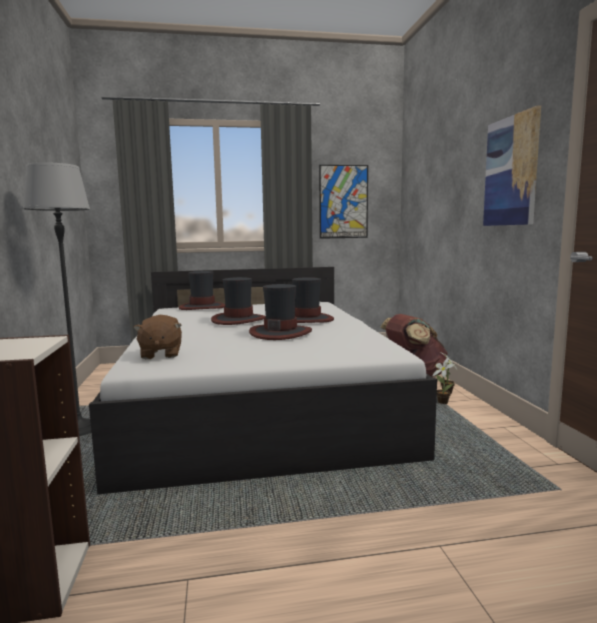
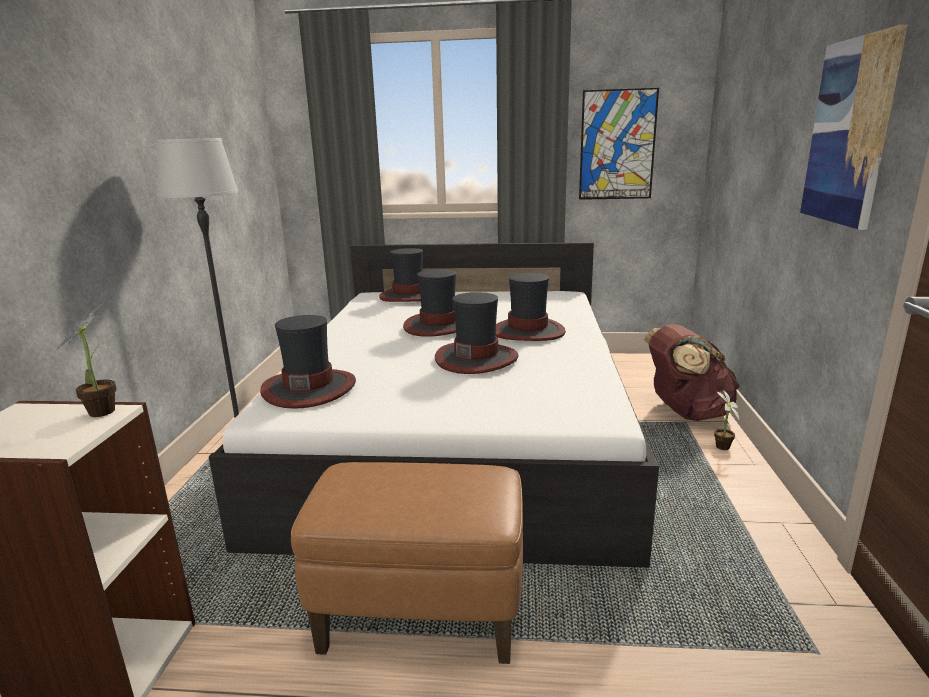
camera: 15 degrees right, 10 degrees up
brown plush toy [133,315,182,359] -> hat [260,315,356,409]
potted plant [432,358,455,404] -> potted plant moved to [54,303,117,417]
none -> brown ottoman [291,462,523,664]

